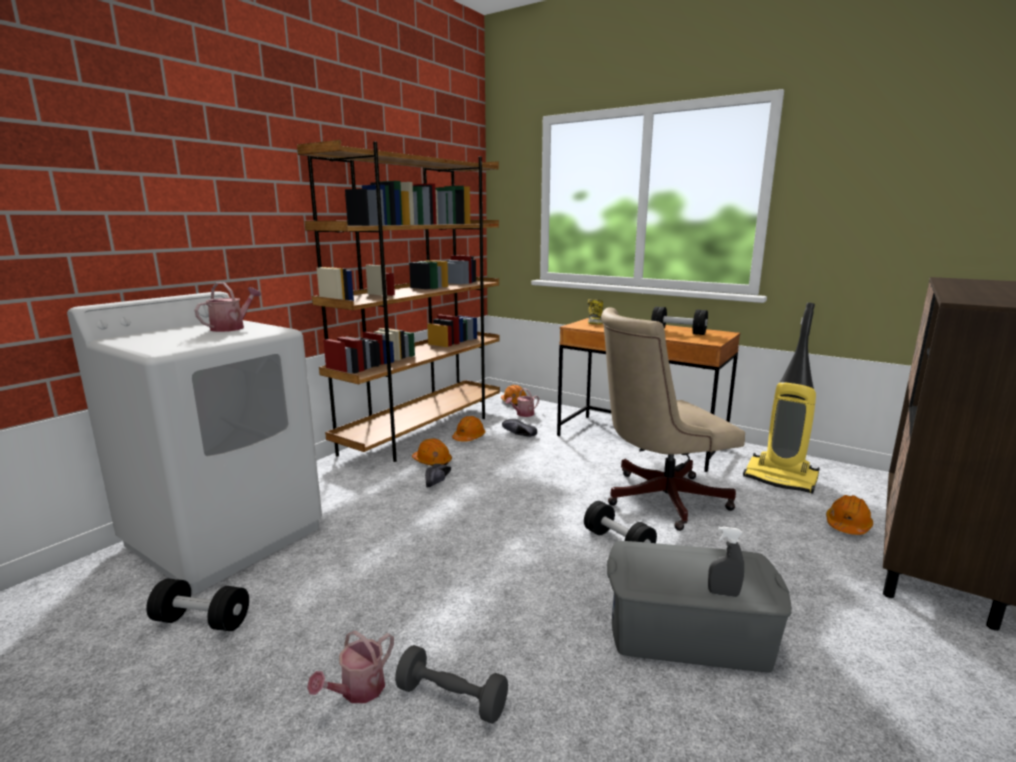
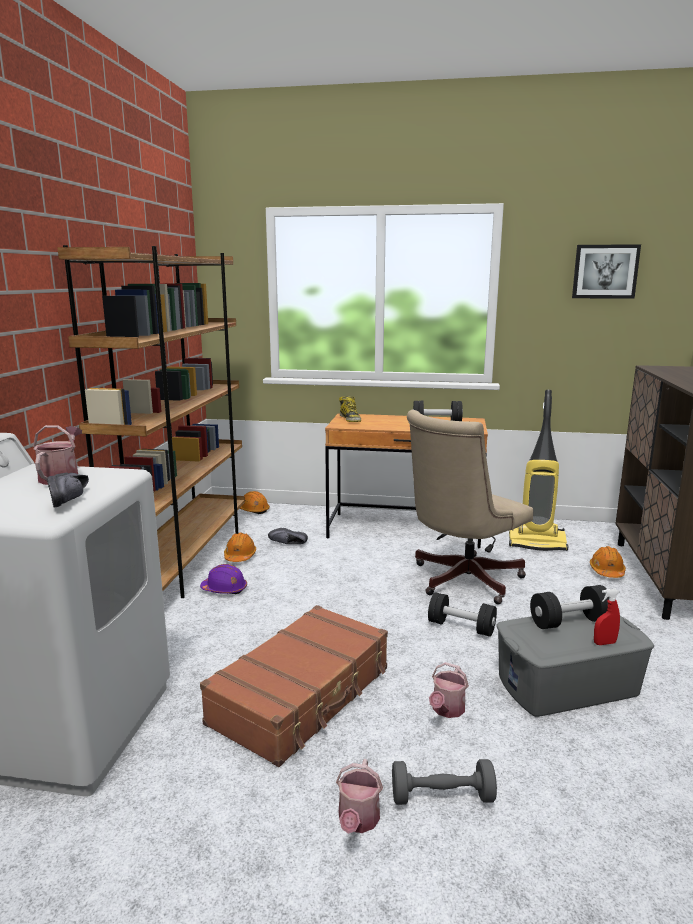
camera: 25 degrees left, 0 degrees up
black dumbbell [146,579,249,631] -> black dumbbell moved to [530,585,609,629]
orange hard hat [412,438,452,466] -> purple hard hat [200,564,247,595]
black shoe [425,464,451,487] -> black shoe moved to [47,473,89,508]
watering can [505,388,539,417] -> watering can moved to [429,662,469,718]
grey spray bottle [708,527,744,597] -> red spray bottle [594,589,620,645]
none -> brown suitcase [200,605,388,767]
none -> picture [572,244,641,299]

